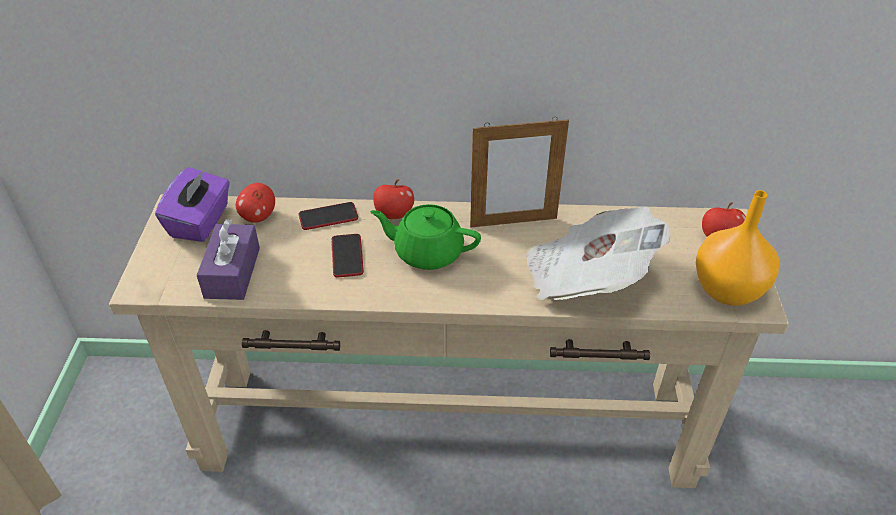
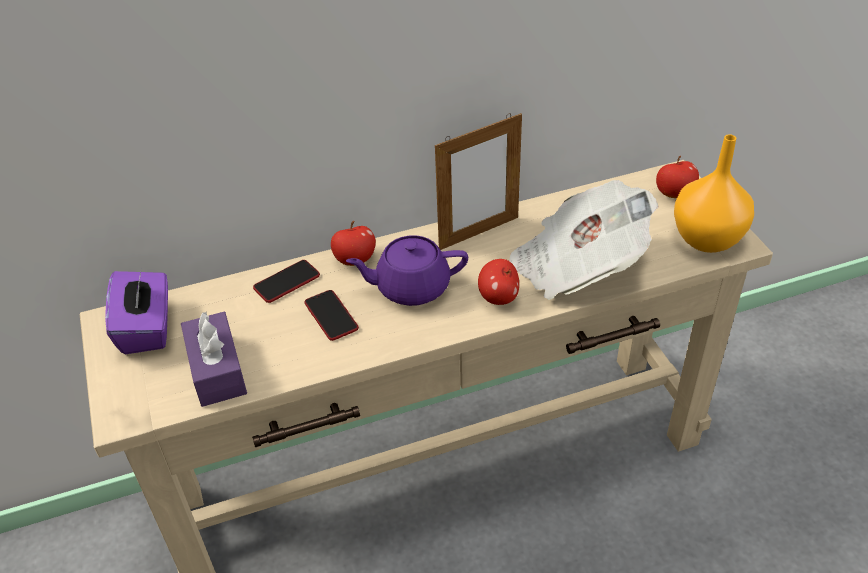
camera: 20 degrees left, 0 degrees up
apple [236,183,275,223] -> apple moved to [478,259,519,305]
green teapot [370,204,481,270] -> purple teapot [346,235,468,306]

